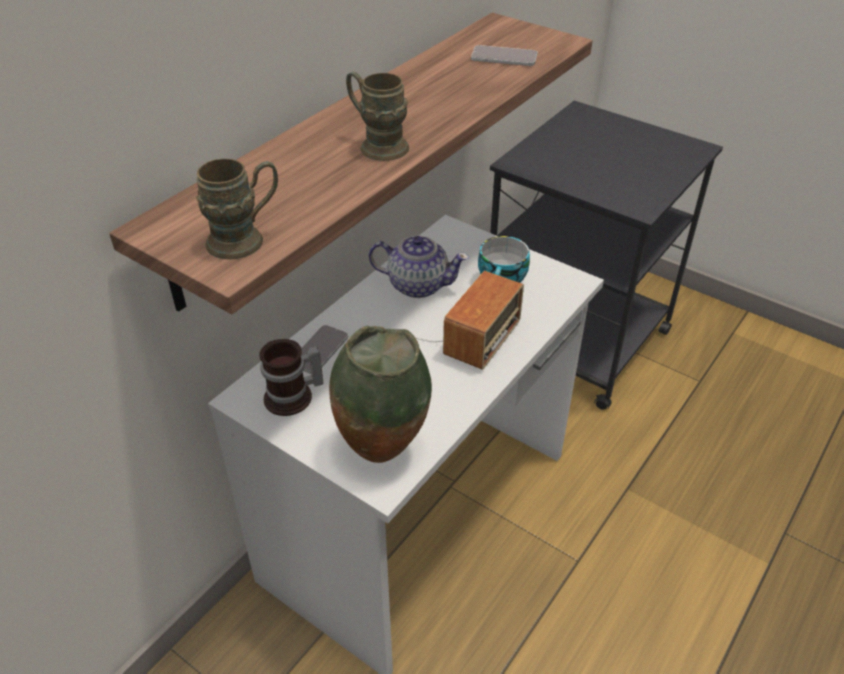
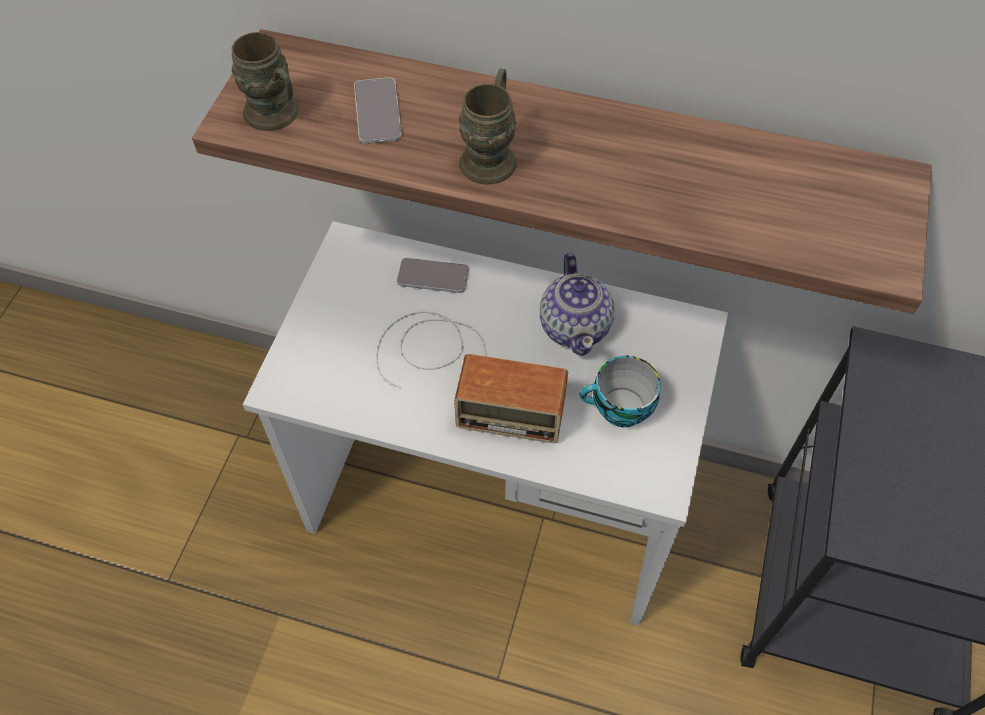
camera: 70 degrees right, 15 degrees up
mug [259,339,323,416] -> none
vase [329,325,432,463] -> none
phone [471,45,537,66] -> phone moved to [354,77,402,144]

